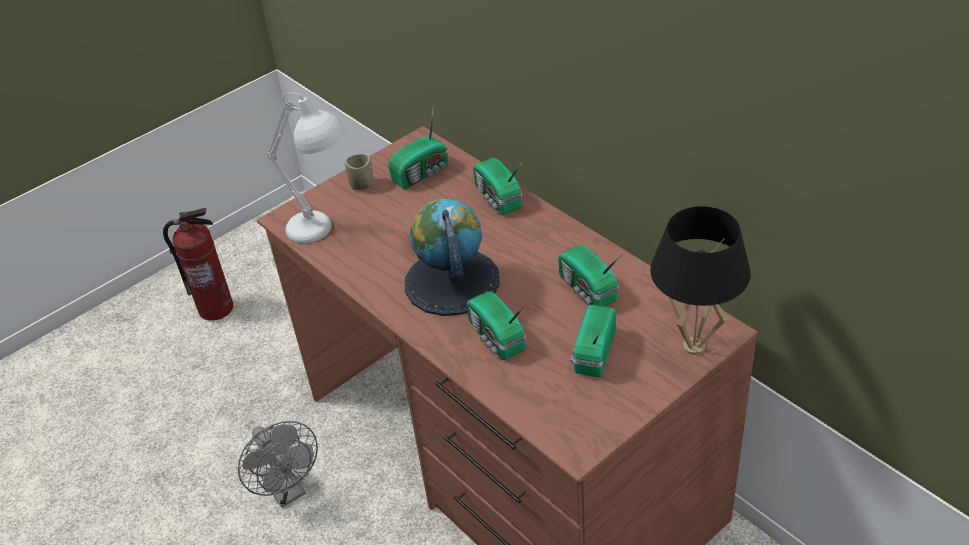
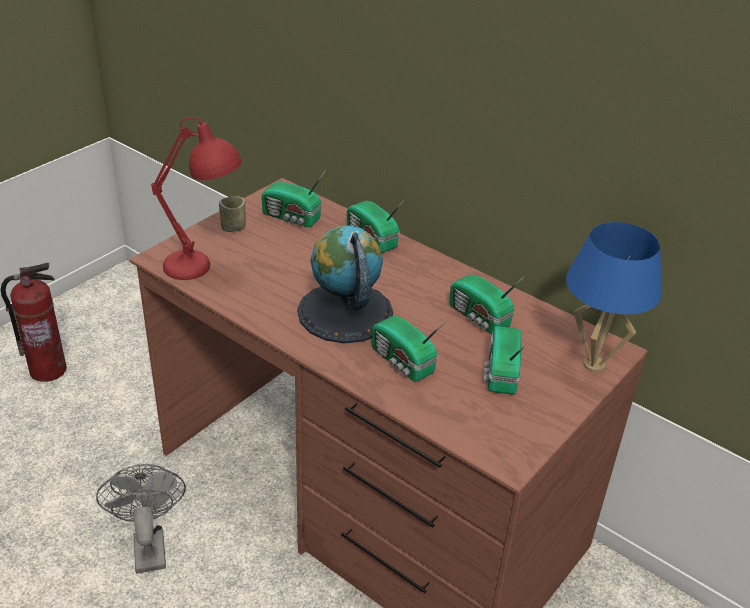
camera: 15 degrees left, 5 degrees down
grey fan [238,421,318,508] -> grey fan turned 150 degrees counterclockwise [96,464,186,573]
white table lamp [266,93,345,244] -> red table lamp [151,117,242,280]
radio [388,107,448,189] -> radio turned 75 degrees clockwise [261,170,326,227]
black table lamp [650,206,751,355] -> blue table lamp [566,222,662,372]

